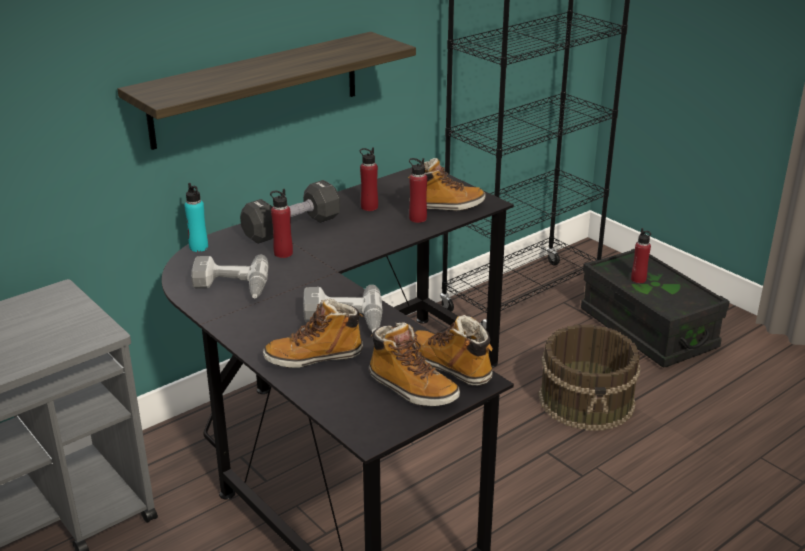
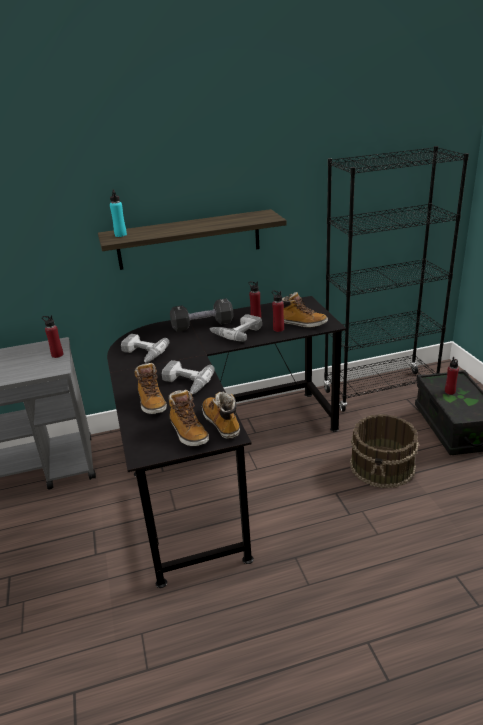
camera: 25 degrees right, 0 degrees up
turquoise bottle [184,183,208,252] -> turquoise bottle moved to [110,190,127,237]
boot [263,298,364,368] -> boot turned 120 degrees counterclockwise [134,363,167,414]
red bottle [270,189,293,258] -> red bottle moved to [42,315,63,358]
none -> power drill [210,314,262,342]

